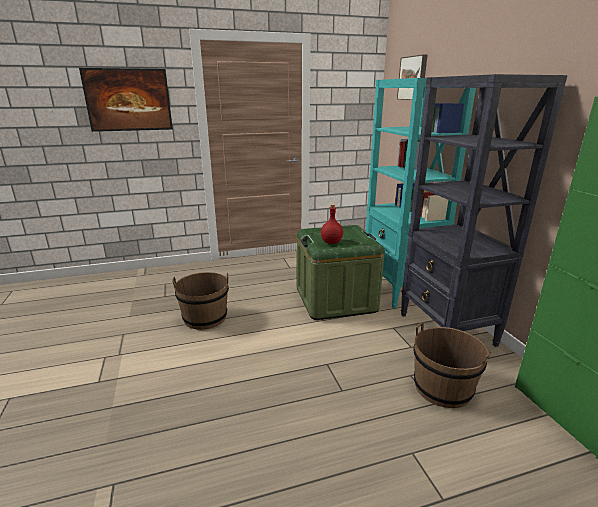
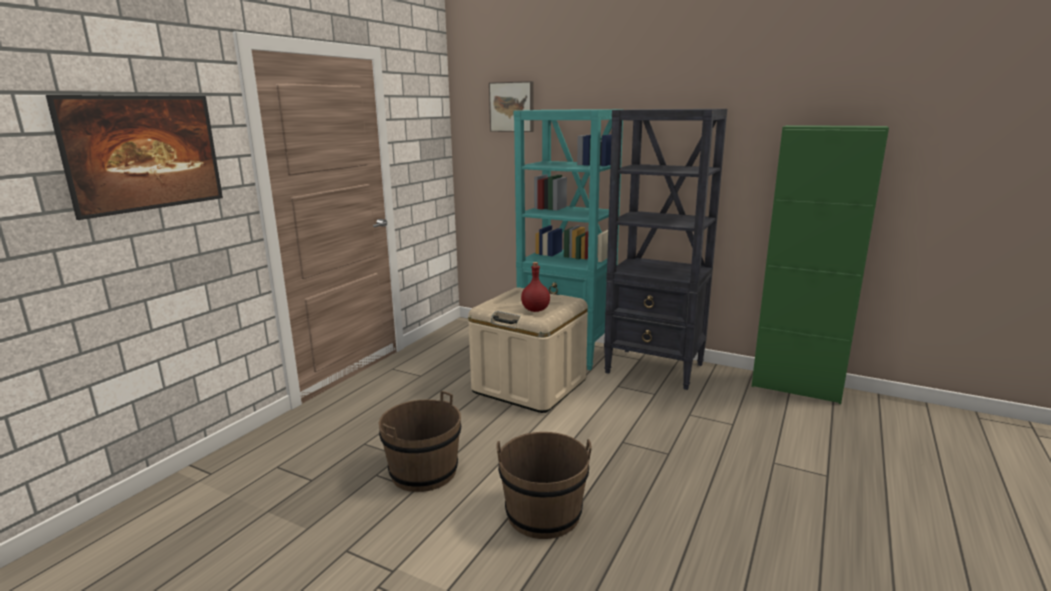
camera: 45 degrees left, 5 degrees down
green storage box [297,225,385,320] -> beige storage box [468,287,588,413]
brown bucket [413,322,492,408] -> brown bucket moved to [496,432,592,539]

